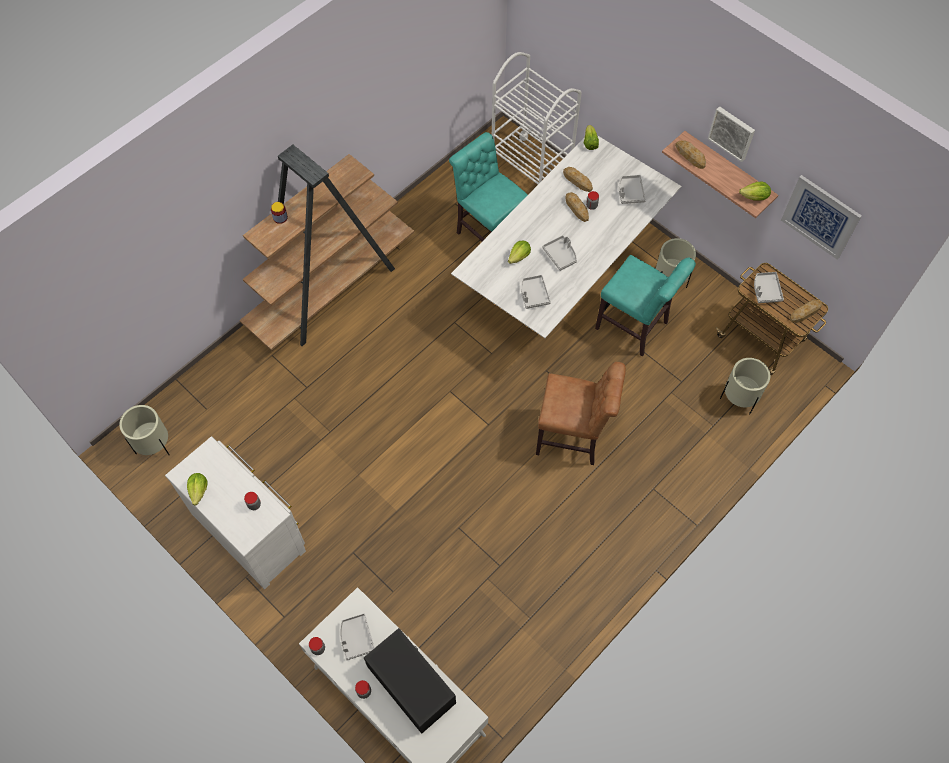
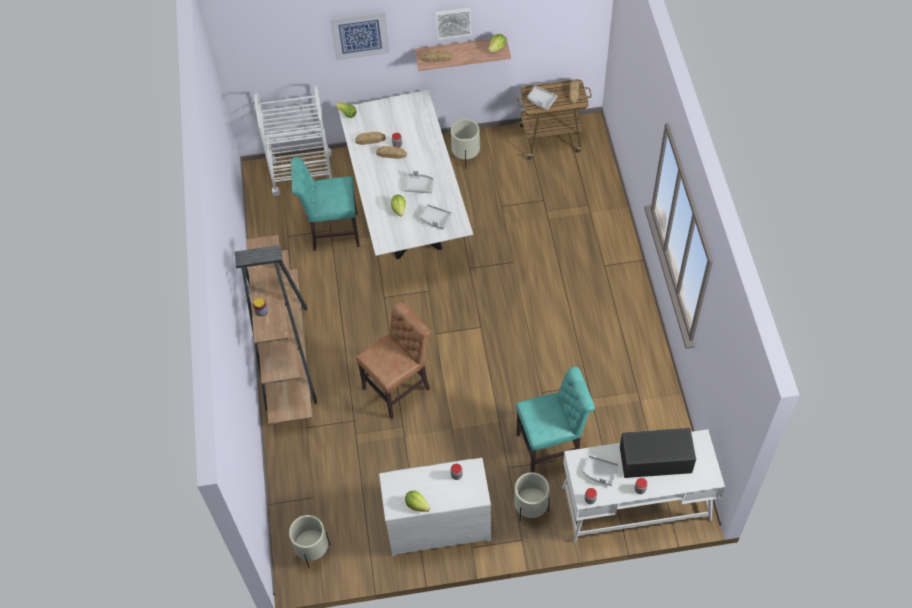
camera: 50 degrees left, 5 degrees down
brown chair [536,362,626,465] -> brown chair moved to [356,302,431,419]
turquoise chair [595,255,696,356] -> turquoise chair moved to [516,367,595,472]
grey tray [619,175,646,204] -> none
beige planter [720,358,770,415] -> beige planter moved to [514,472,550,522]
picture [781,175,862,260] -> picture moved to [330,12,390,60]

